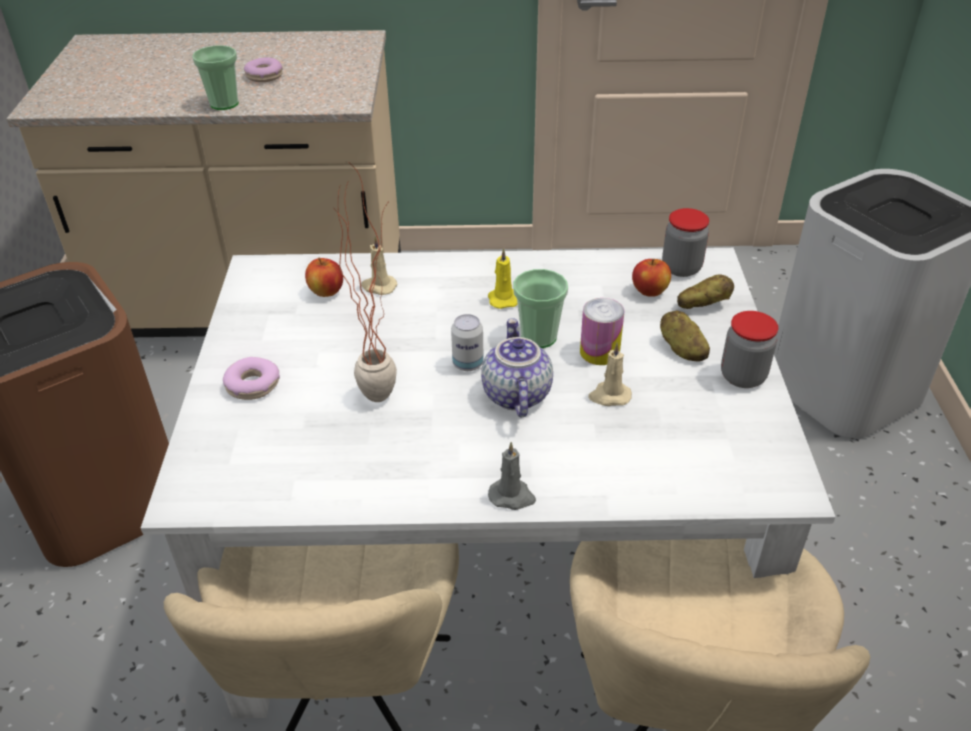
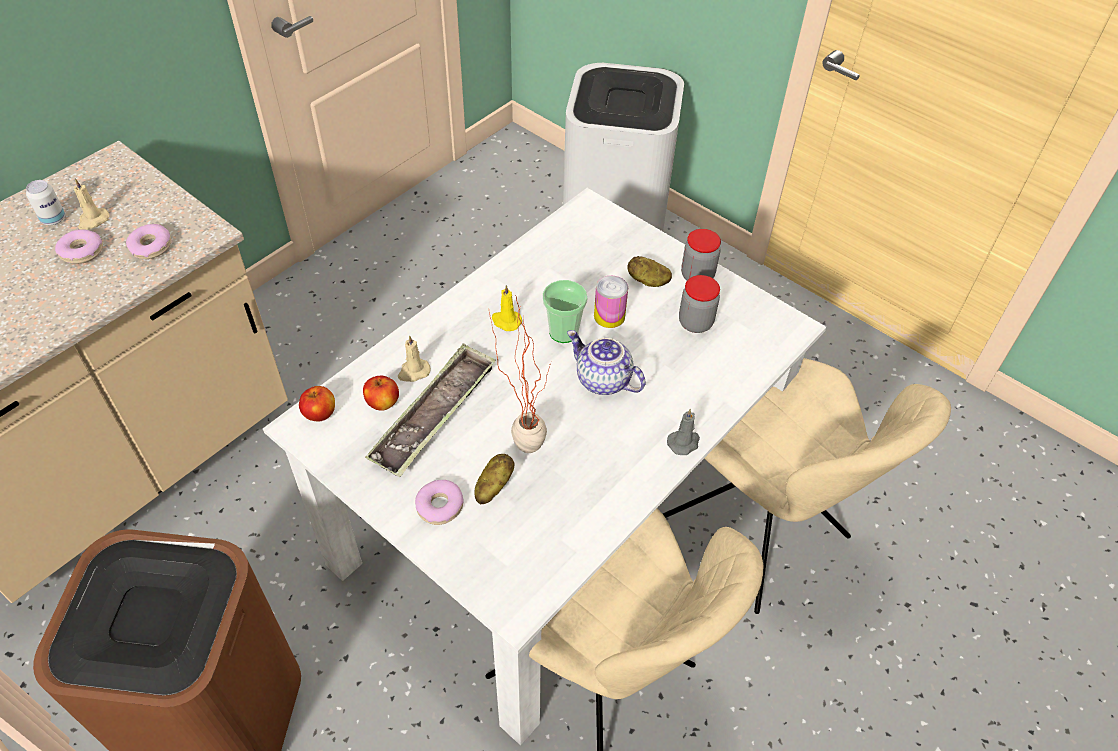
camera: 50 degrees left, 10 degrees up
cup [192,45,239,110] -> none
can [451,314,484,371] -> can moved to [26,180,65,225]
beige candle [588,343,632,406] -> beige candle moved to [74,179,110,230]
apple [632,259,671,297] -> apple moved to [299,386,335,421]
jar [662,208,709,277] -> jar moved to [679,275,720,333]
potato [677,275,734,309] -> potato moved to [474,454,515,504]
none -> donut [126,224,172,259]
none -> tray [365,343,496,477]

